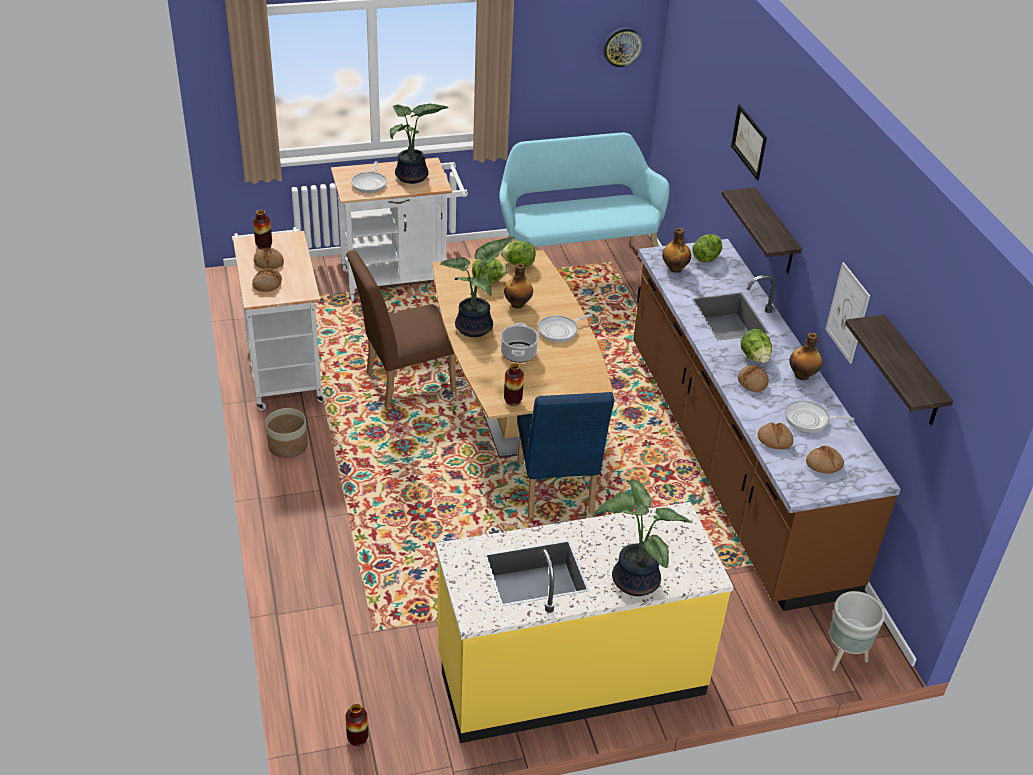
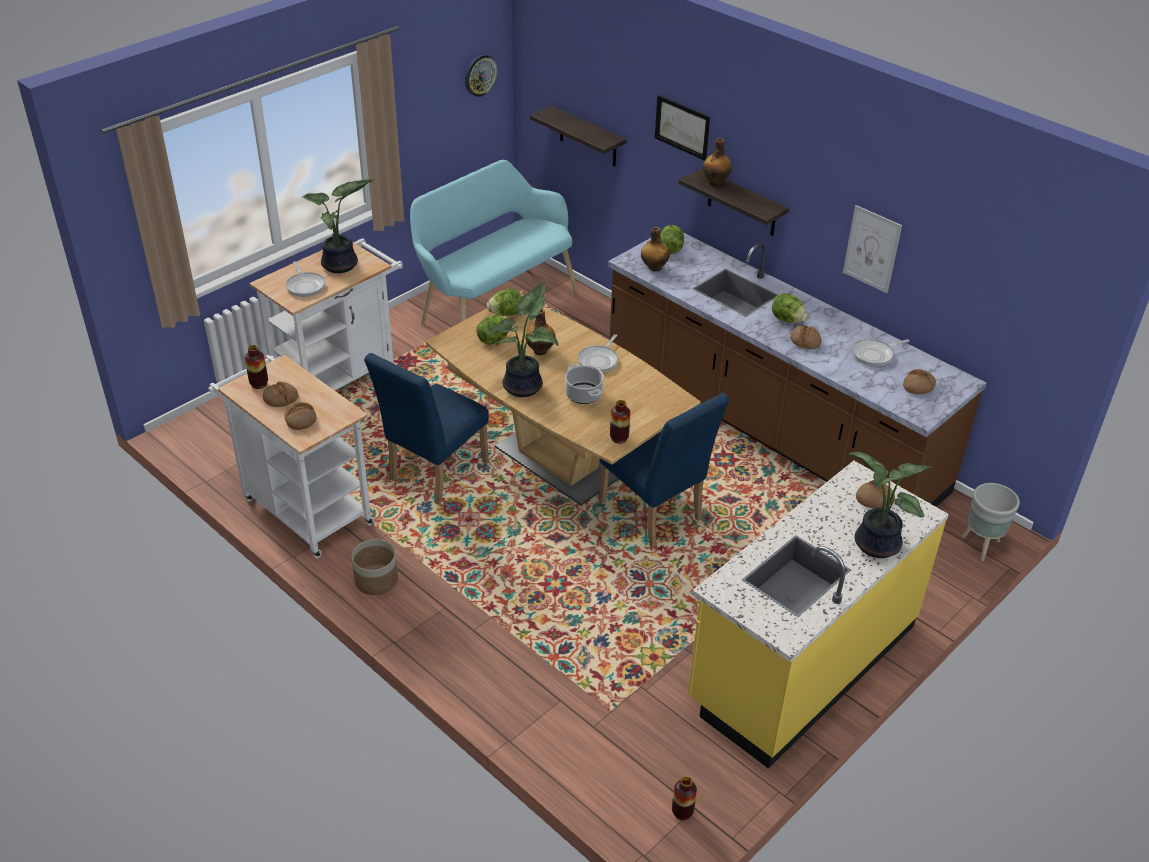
camera: 30 degrees left, 0 degrees up
brown chair [346,250,456,409] -> blue chair [364,353,489,505]
bread [757,422,793,449] -> bread moved to [856,480,895,508]
bottle [789,333,822,380] -> bottle moved to [703,138,732,186]
shelf [845,314,953,425] -> shelf moved to [530,106,626,166]

